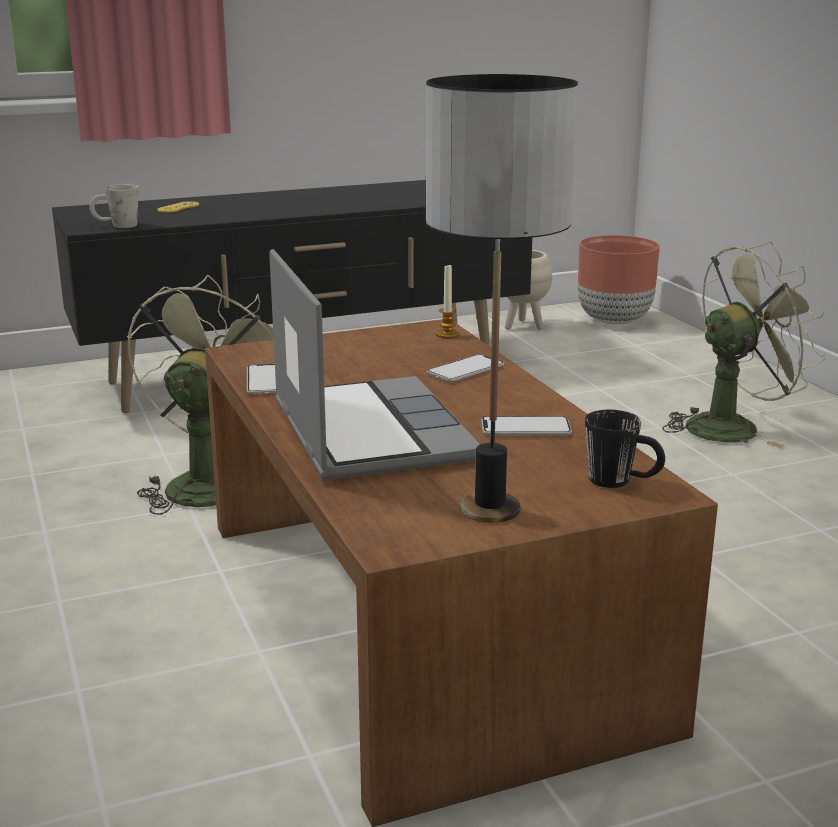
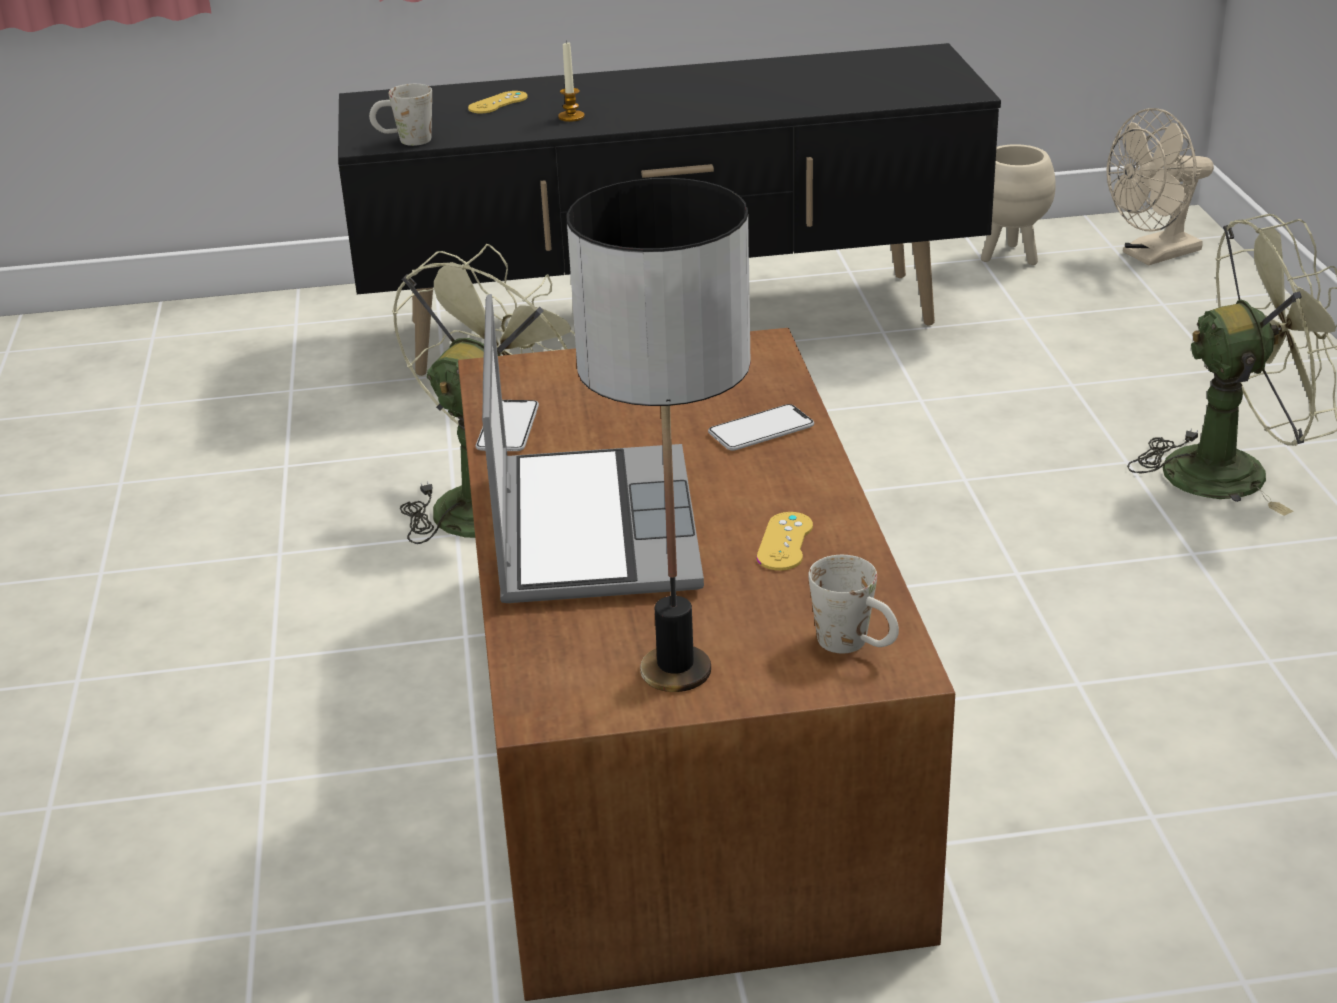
camera: 15 degrees right, 10 degrees up
candle [435,265,460,338] -> candle moved to [558,41,584,122]
phone [481,416,572,435] -> yellow game controller [757,512,813,571]
brown planter [578,235,660,325] -> beige fan [1107,108,1214,265]
black mug [585,410,665,488] -> white mug [808,555,899,653]

